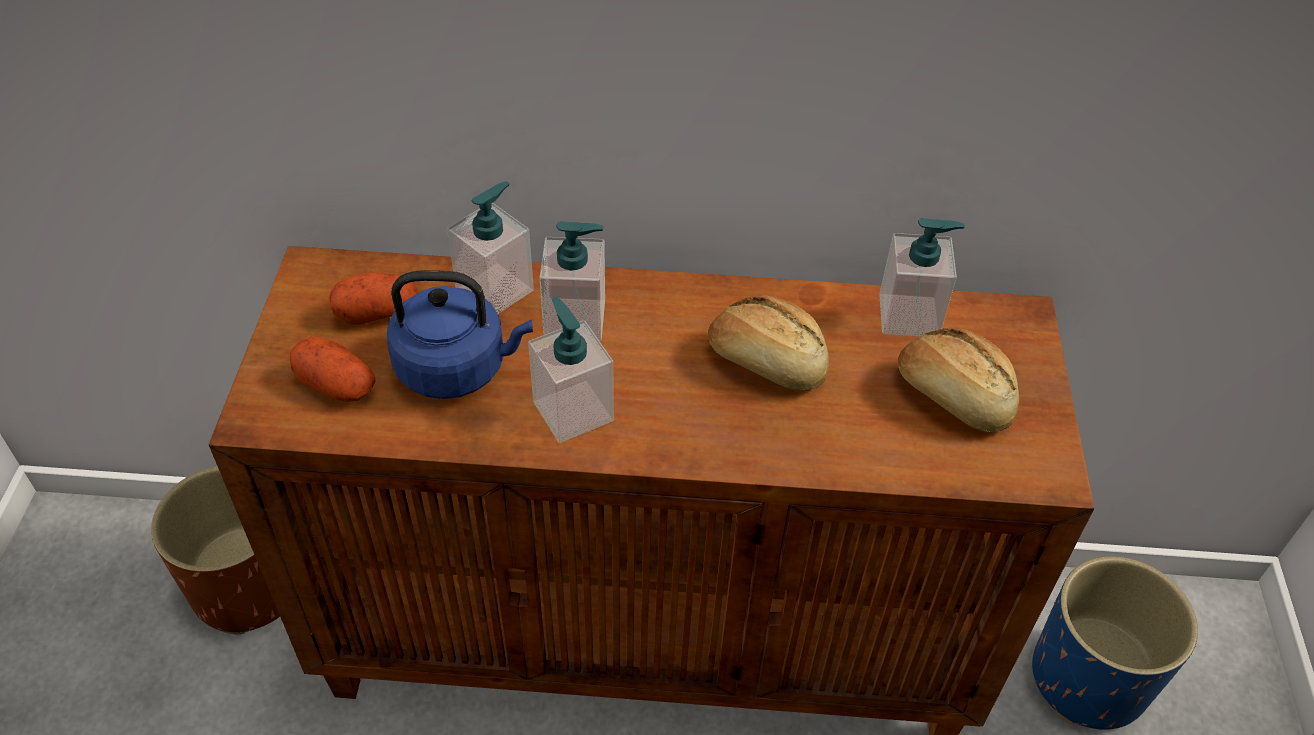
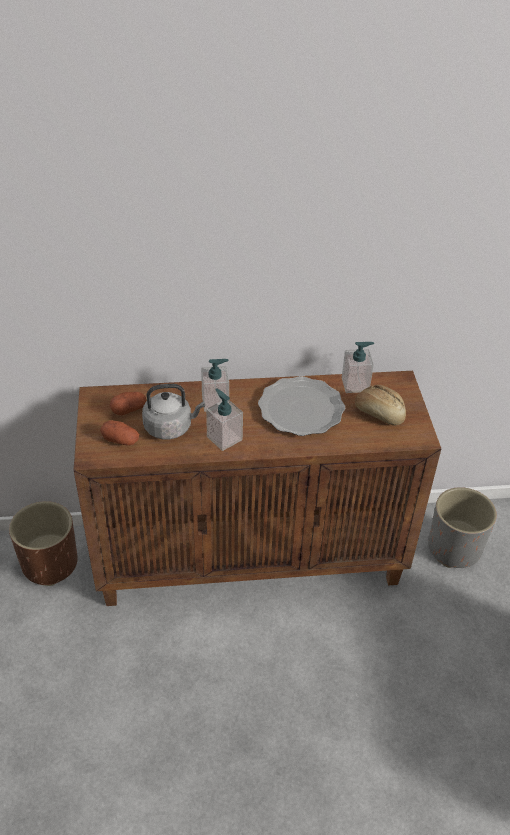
camera: 10 degrees left, 5 degrees down
blue kettle [387,270,533,399] -> grey kettle [142,384,205,439]
soap dispenser [447,181,534,314] -> none
bread [708,295,829,391] -> plate [258,376,345,436]
blue planter [1032,556,1198,730] -> grey planter [428,487,497,568]

